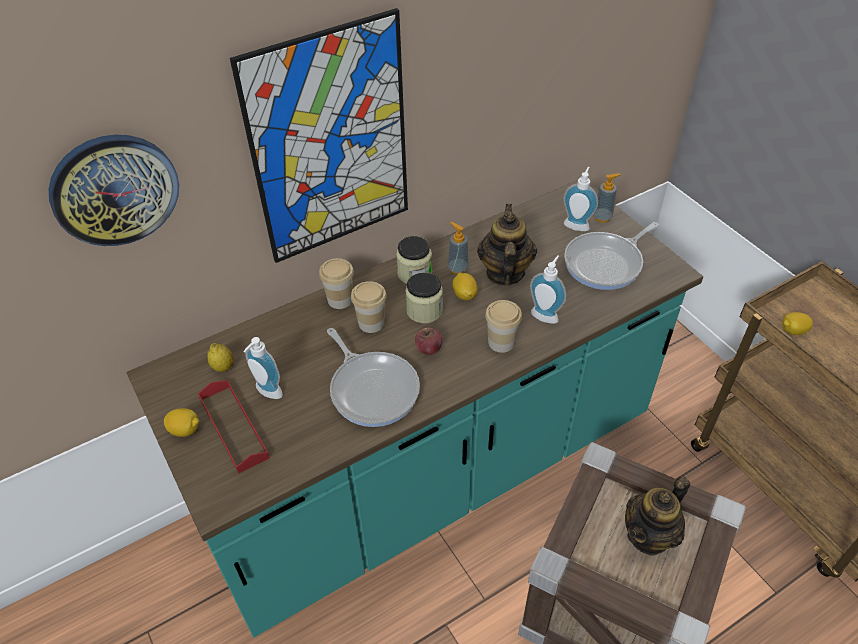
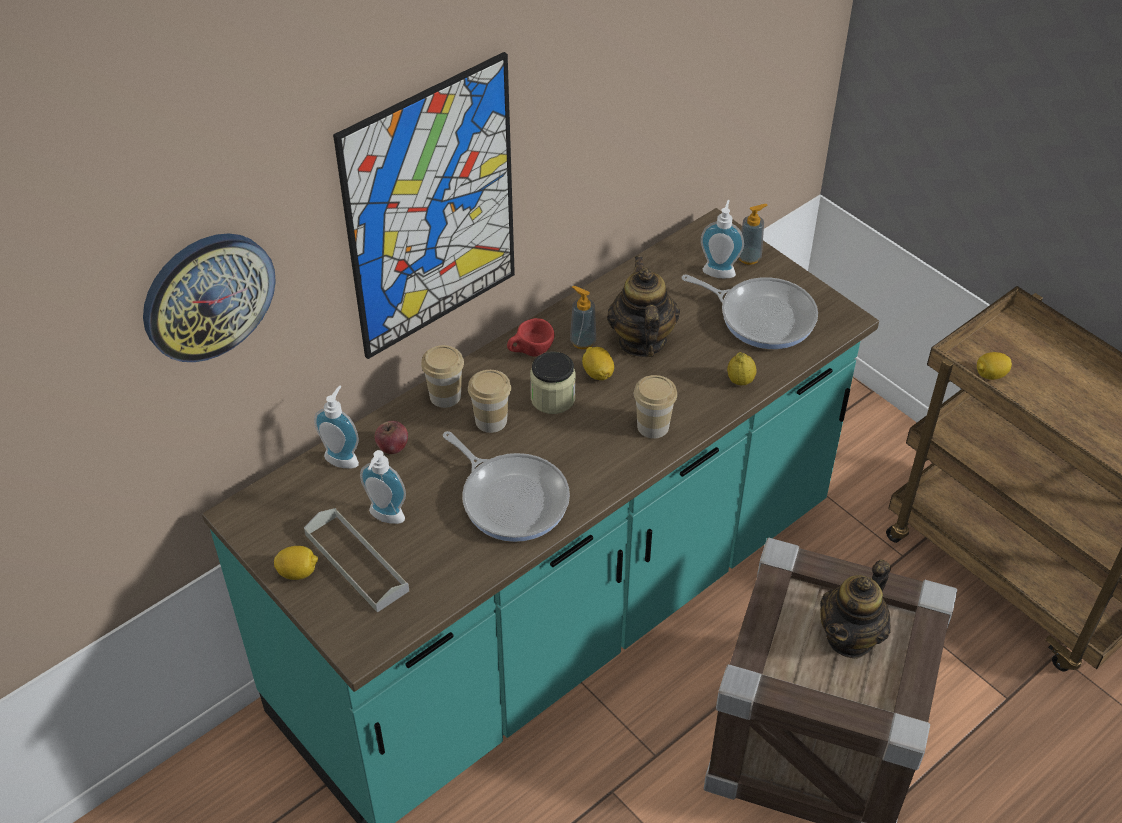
camera: 10 degrees left, 0 degrees up
red tray [198,380,270,473] -> grey tray [304,508,409,613]
lemon [207,343,234,372] -> lemon moved to [727,352,757,385]
jar [396,236,432,284] -> red cup [507,318,554,357]
apple [415,328,442,355] -> apple moved to [375,421,408,454]
soap dispenser [530,255,566,324] -> soap dispenser moved to [314,385,359,468]
frying pan [564,222,659,290] -> frying pan turned 105 degrees counterclockwise [681,275,818,349]

